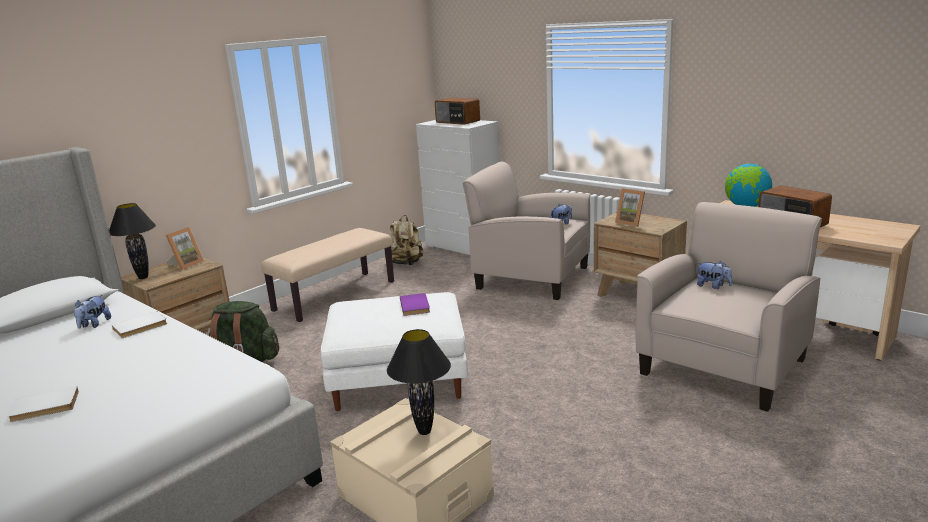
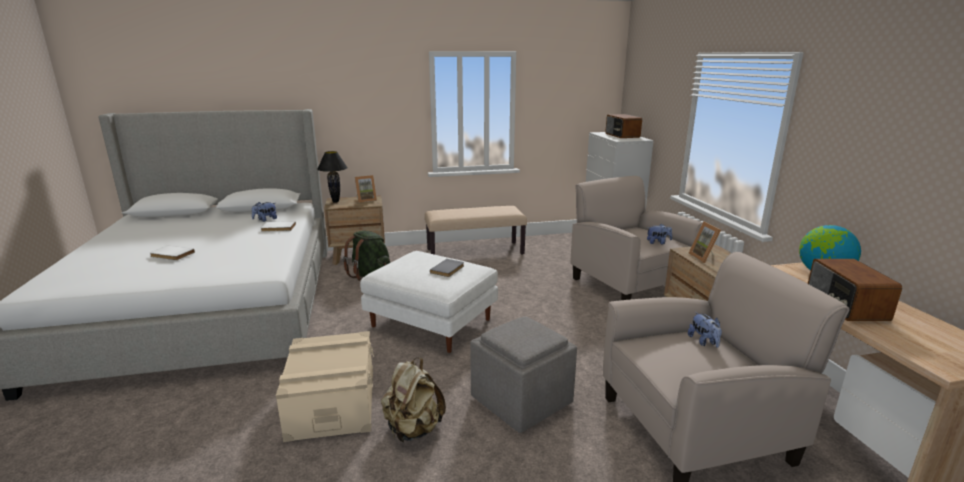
camera: 35 degrees right, 0 degrees up
black table lamp [387,329,451,435] -> none
beige backpack [390,215,423,265] -> beige backpack moved to [381,358,446,442]
purple book [400,293,430,316] -> grey book [430,259,464,277]
none -> grey ottoman [470,317,577,433]

